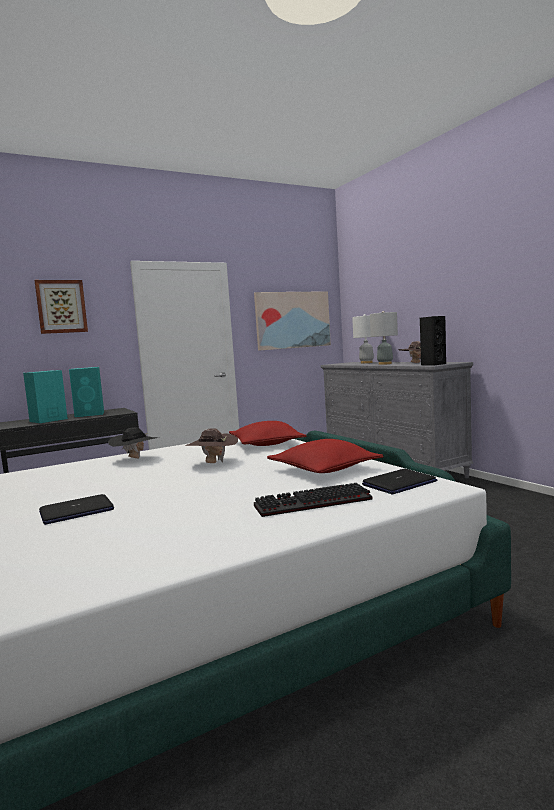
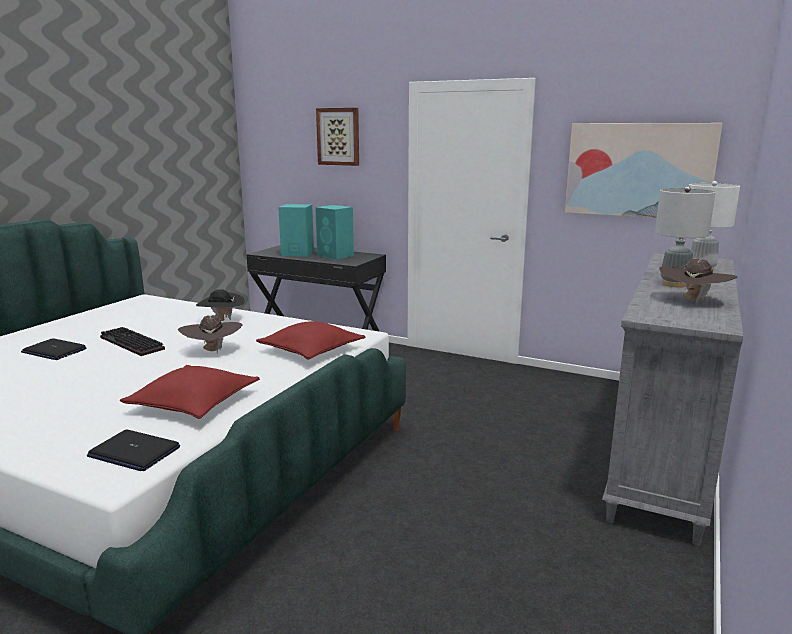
camera: 55 degrees right, 10 degrees up
keyboard [254,483,373,517] -> keyboard moved to [100,327,165,356]
black speaker [420,316,446,366] -> none

